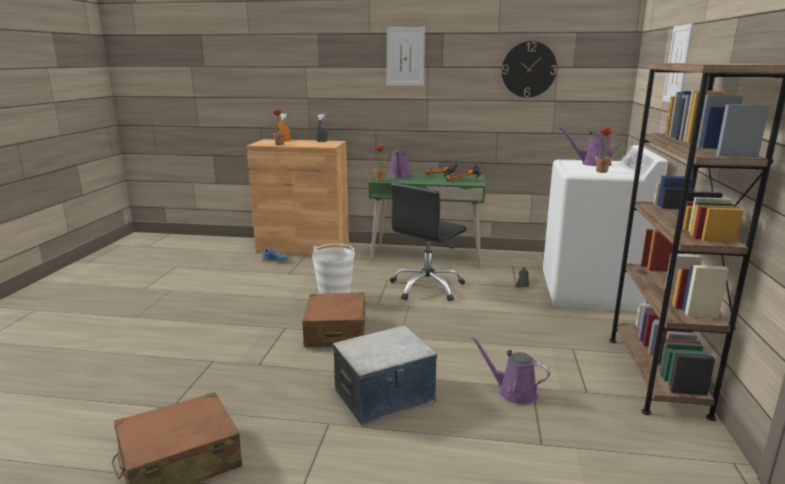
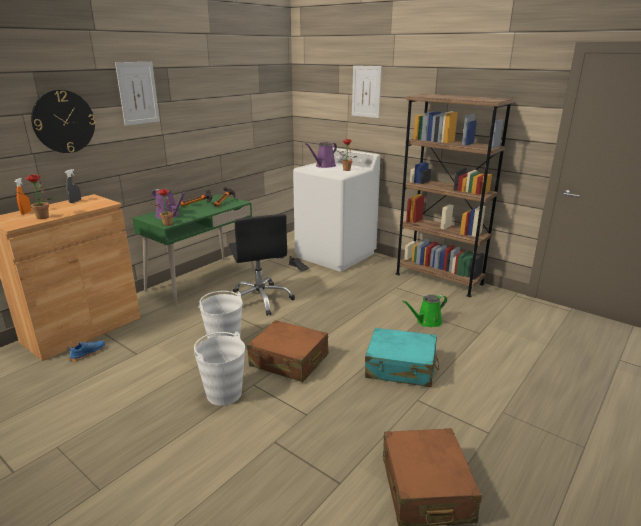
camera: 60 degrees left, 5 degrees up
storage box [333,325,437,426] -> turquoise suitcase [365,328,439,387]
purple watering can [470,336,550,405] -> green watering can [402,294,447,327]
wall clock [502,41,557,97] -> wall clock moved to [31,90,95,153]
none -> white bucket [194,331,245,406]

